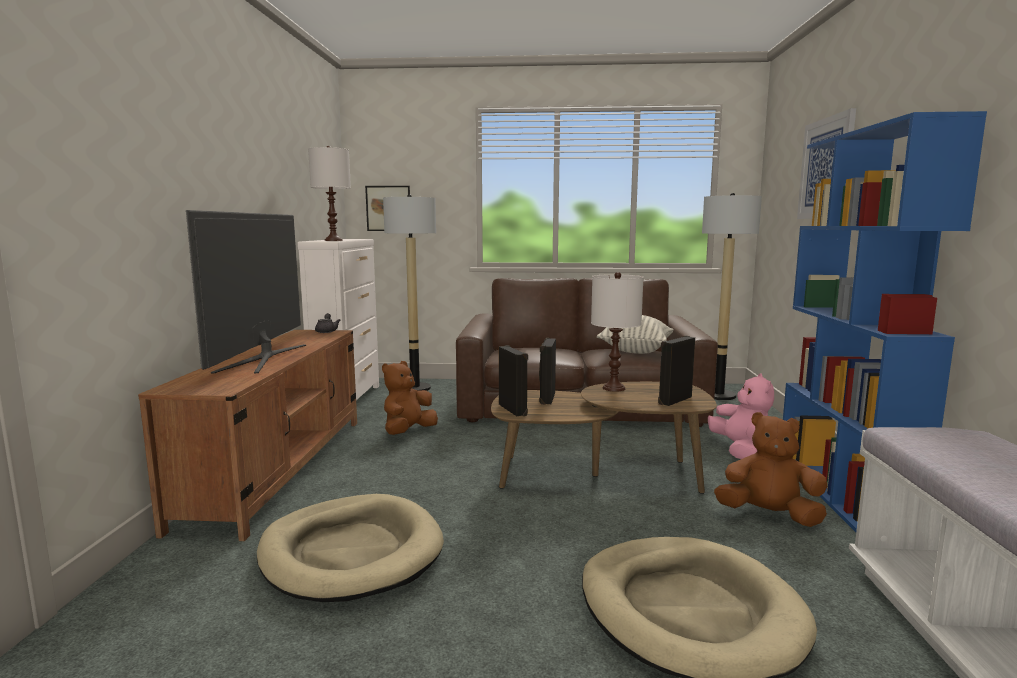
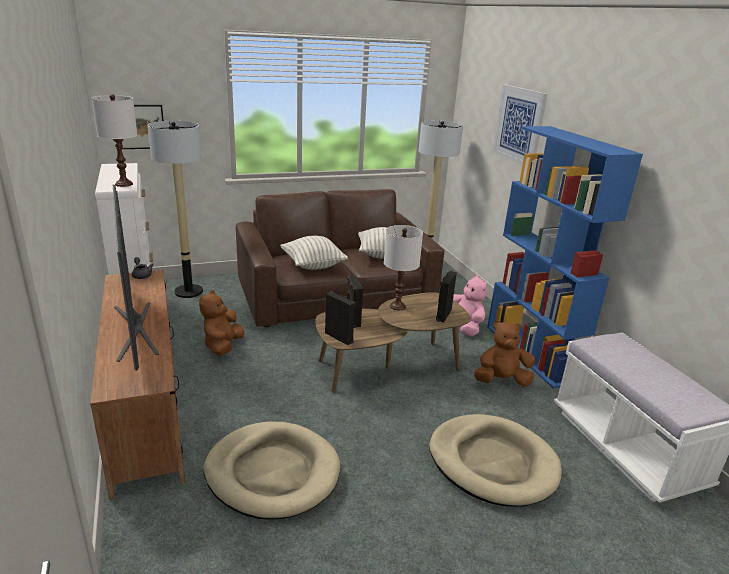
camera: 25 degrees left, 15 degrees up
none -> pillow [281,236,348,270]

